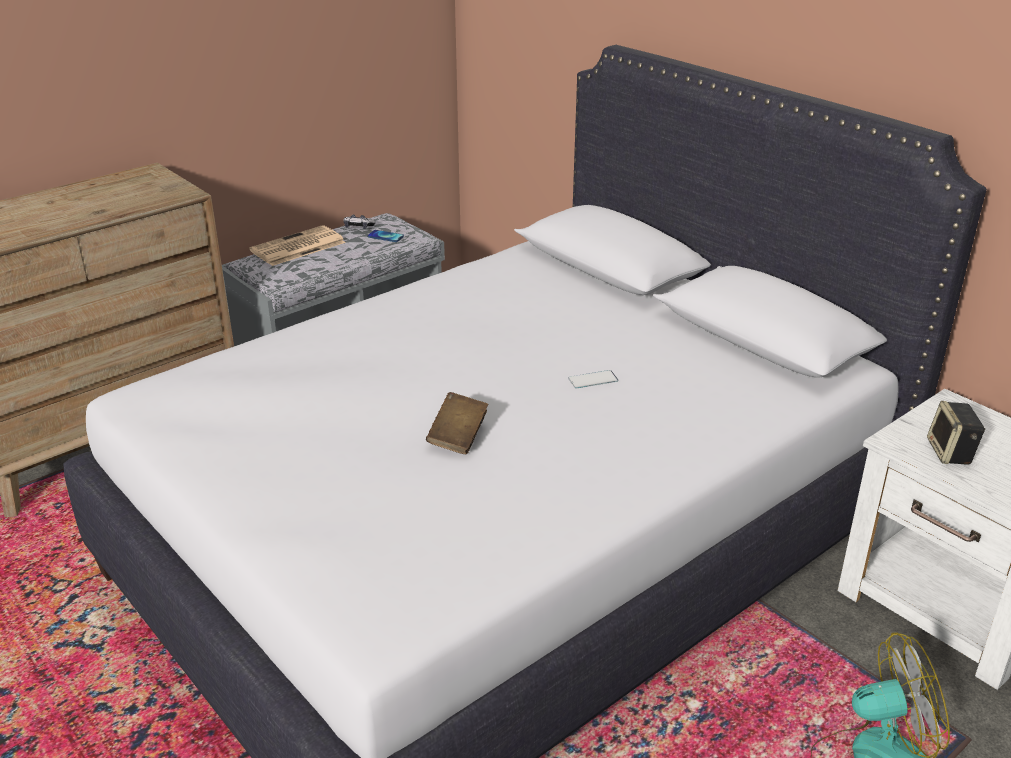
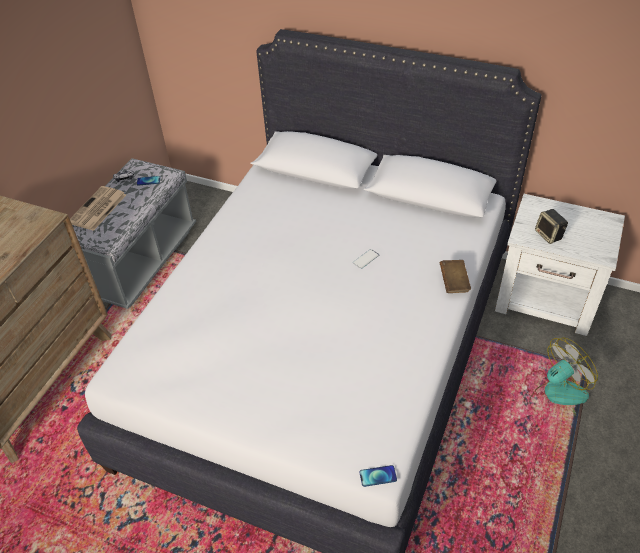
camera: 25 degrees left, 15 degrees up
brown book [426,392,489,454] -> brown book moved to [440,260,471,293]
none -> phone [359,465,397,487]

